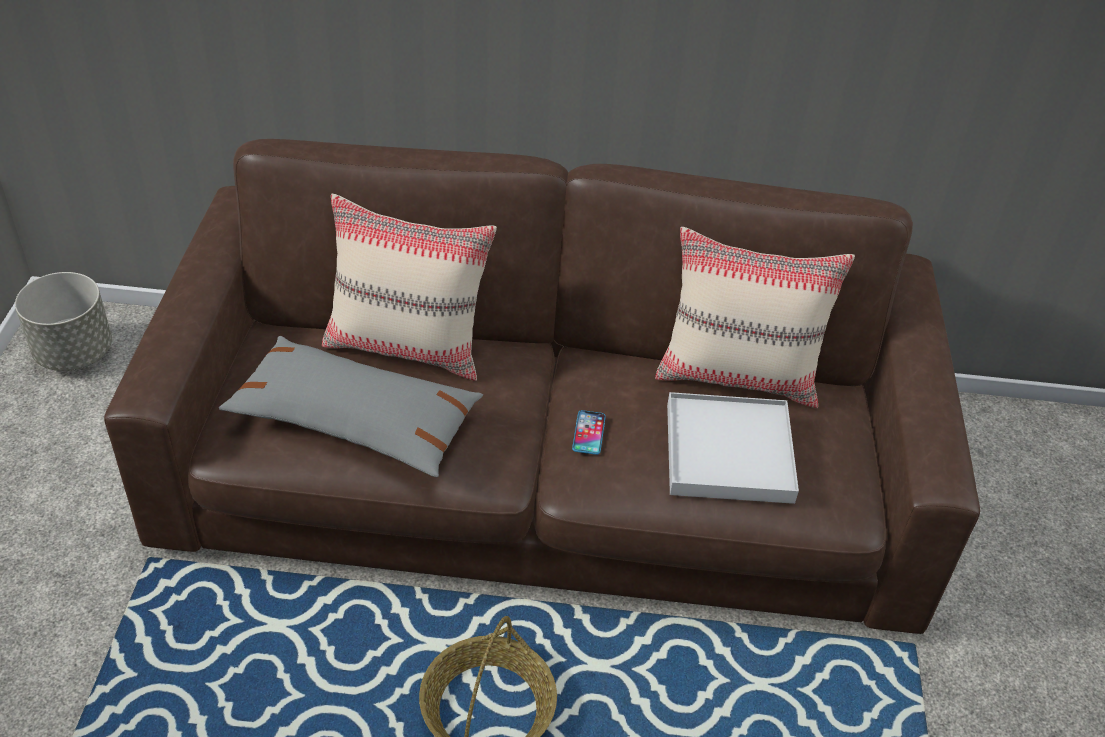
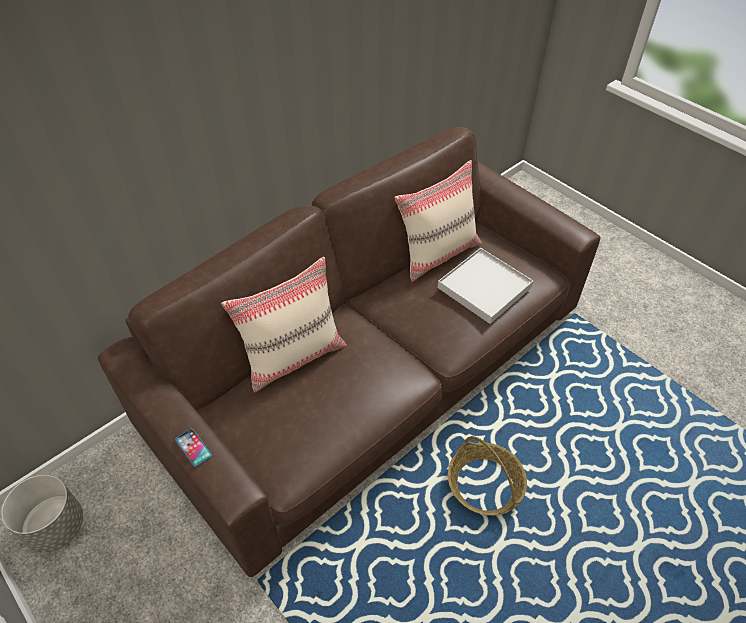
camera: 45 degrees left, 5 degrees up
grey pillow [219,336,483,477] -> none
phone [572,410,606,455] -> phone moved to [175,429,212,466]

